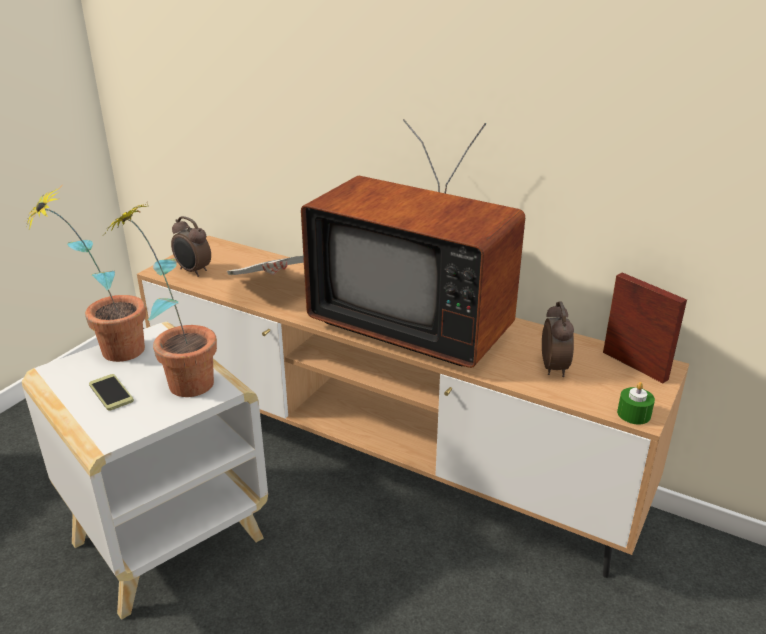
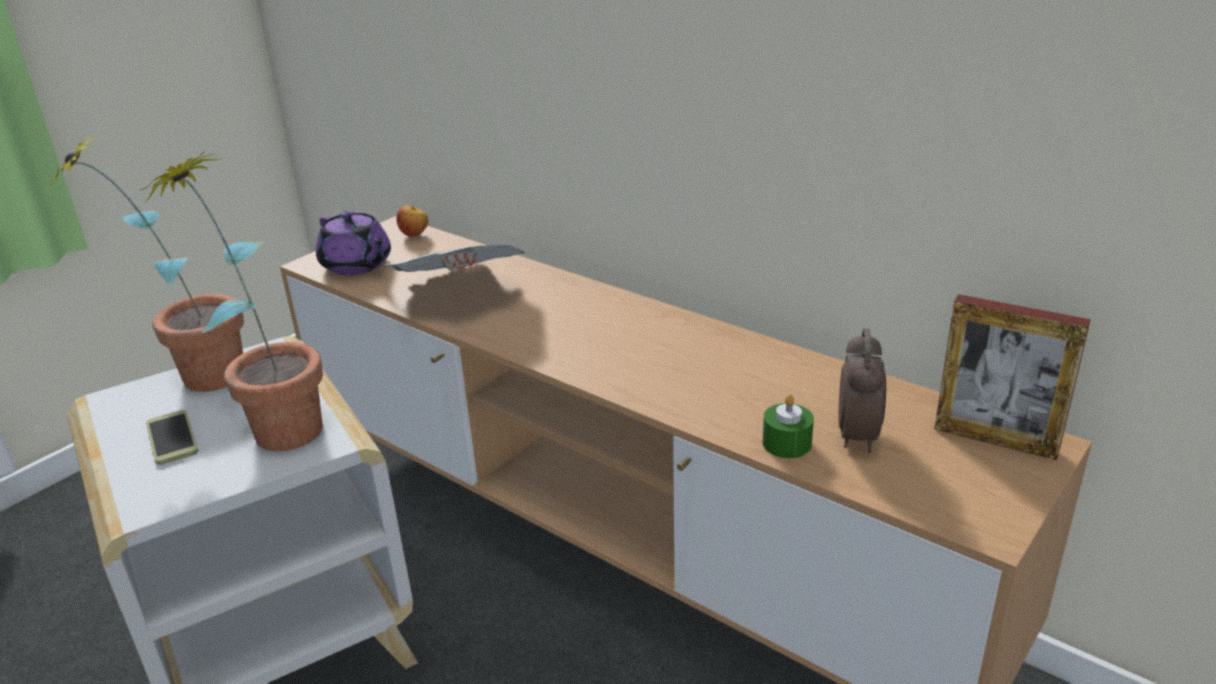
camera: 10 degrees right, 0 degrees up
alarm clock [171,216,211,277] -> purple teapot [316,210,391,275]
television [301,119,525,368] -> none
picture frame [603,273,687,383] -> picture frame turned 150 degrees clockwise [934,294,1091,460]
green candle [617,382,655,424] -> green candle moved to [763,394,814,458]
none -> apple [396,206,428,237]

